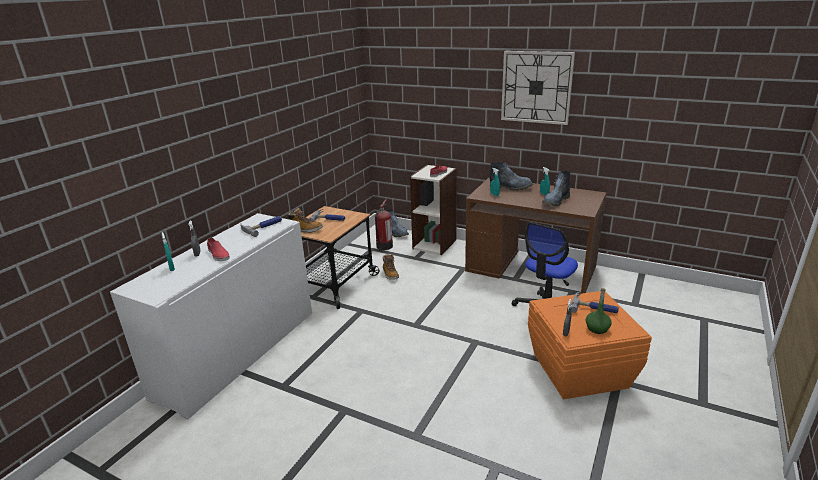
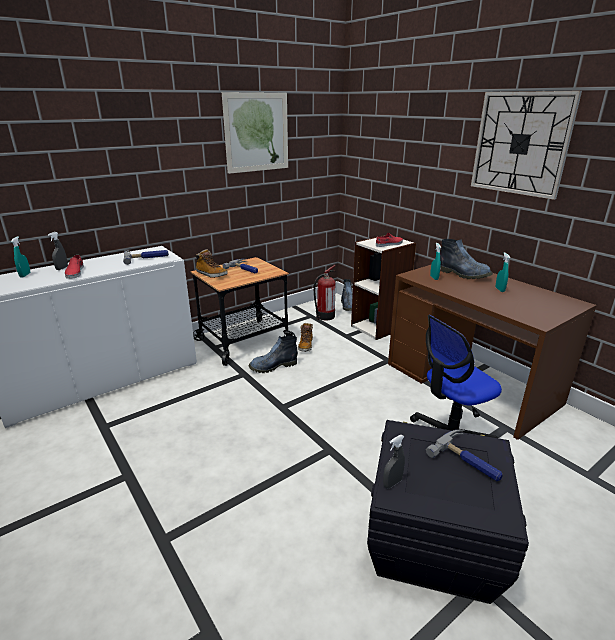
camera: 25 degrees right, 0 degrees up
orange storage box [528,291,652,399] -> black storage box [367,420,529,604]
boot [542,171,570,206] -> boot moved to [248,336,298,373]
green bottle [586,288,612,334] -> none
none -> picture [222,92,288,174]

